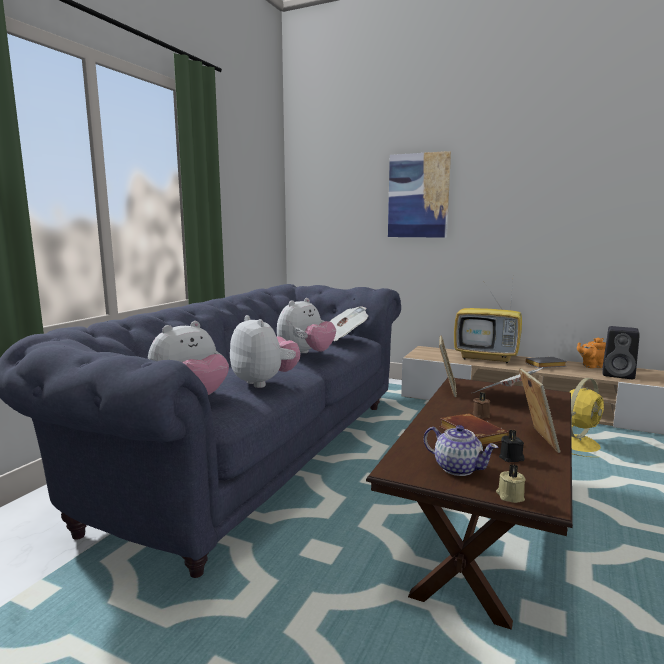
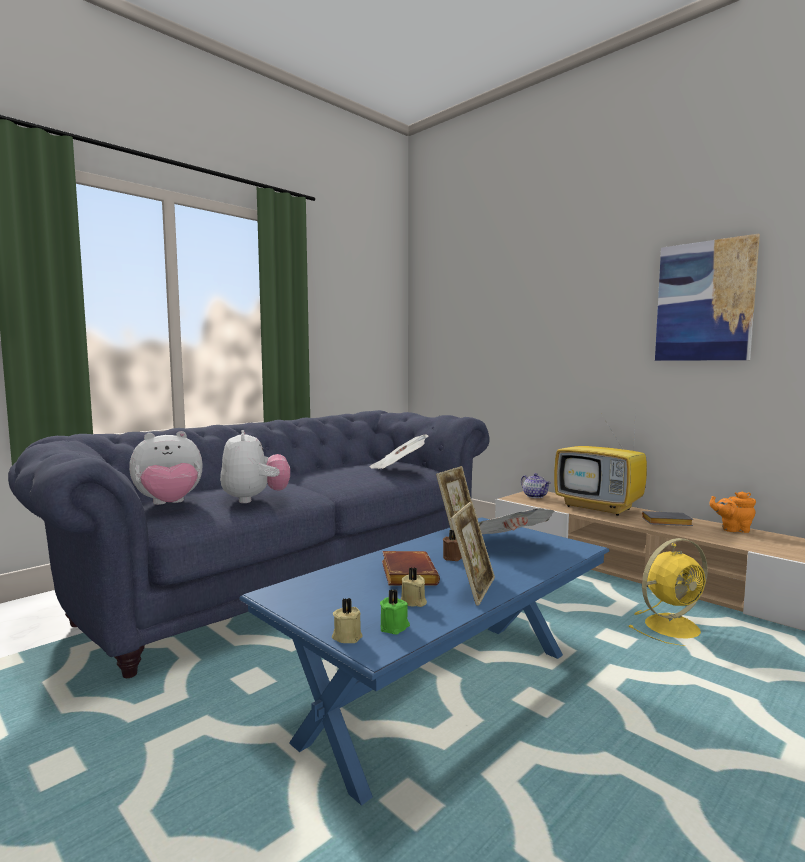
camera: 20 degrees right, 5 degrees down
plush toy [277,298,336,354] -> none
brown coffee table [366,378,573,630] -> blue coffee table [240,517,609,806]
picture [388,151,451,238] -> picture moved to [655,233,760,361]
teapot [424,425,498,476] -> teapot moved to [521,473,551,498]
black candle [499,430,525,462] -> beige candle [401,567,427,607]
black speaker [602,326,640,379] -> none
none -> green candle [380,590,410,634]

